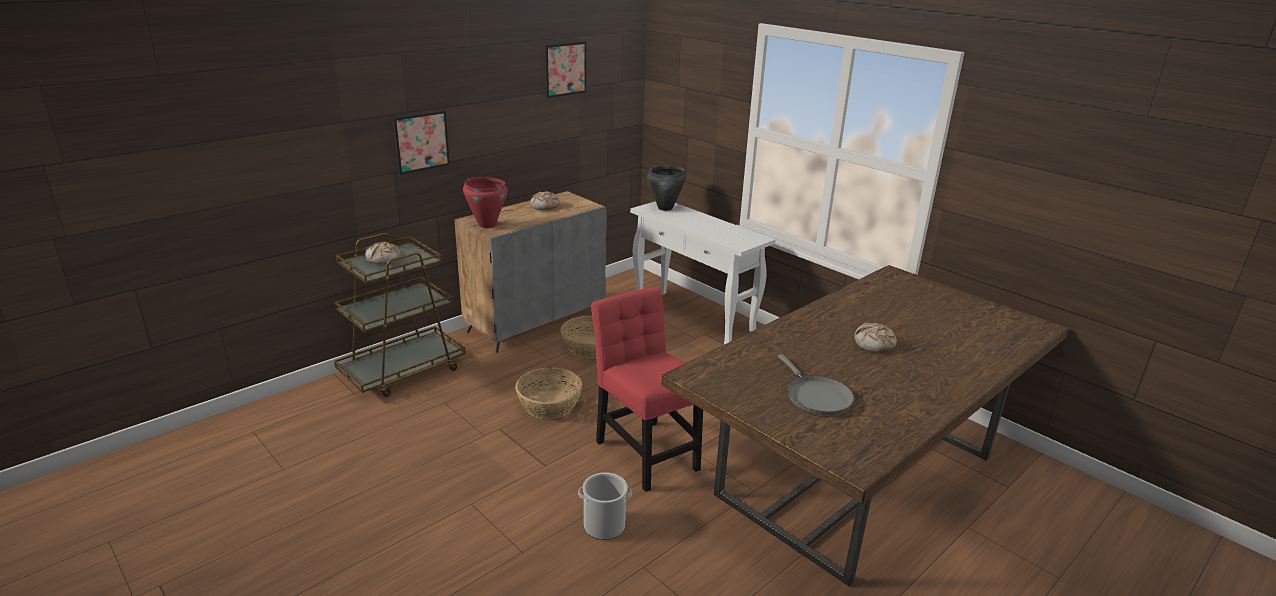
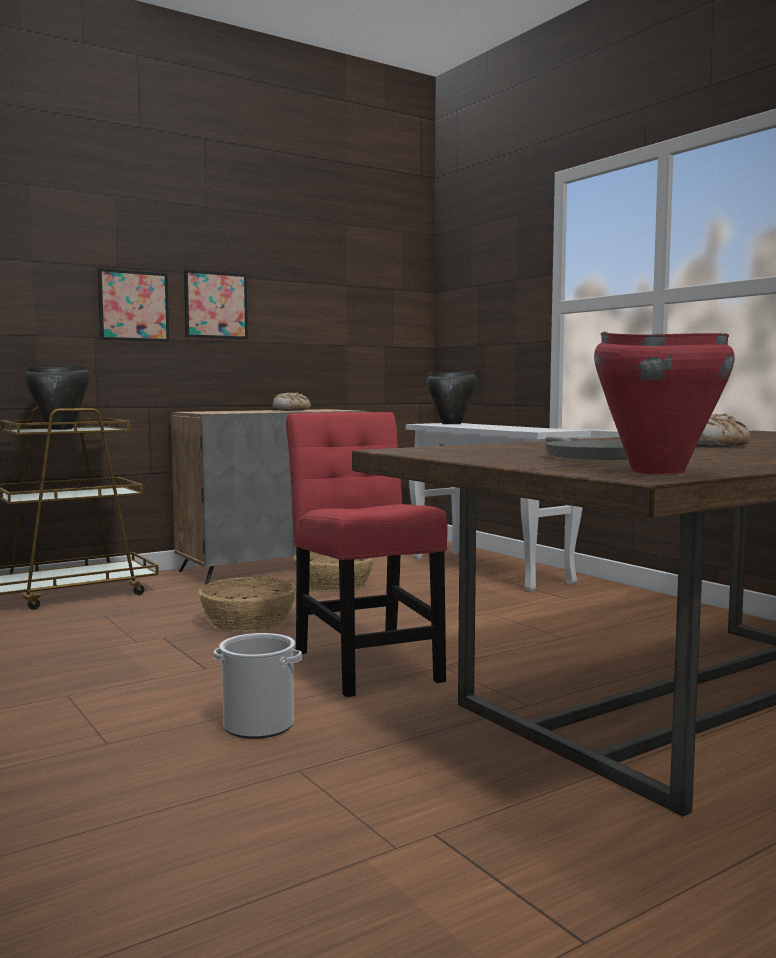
camera: 10 degrees right, 20 degrees down
bread [365,242,401,264] -> black cooking pot [25,365,90,430]
red cooking pot [463,177,508,228] -> red cooking pot moved to [594,332,735,475]
picture [545,42,586,98] -> picture moved to [184,270,248,339]

